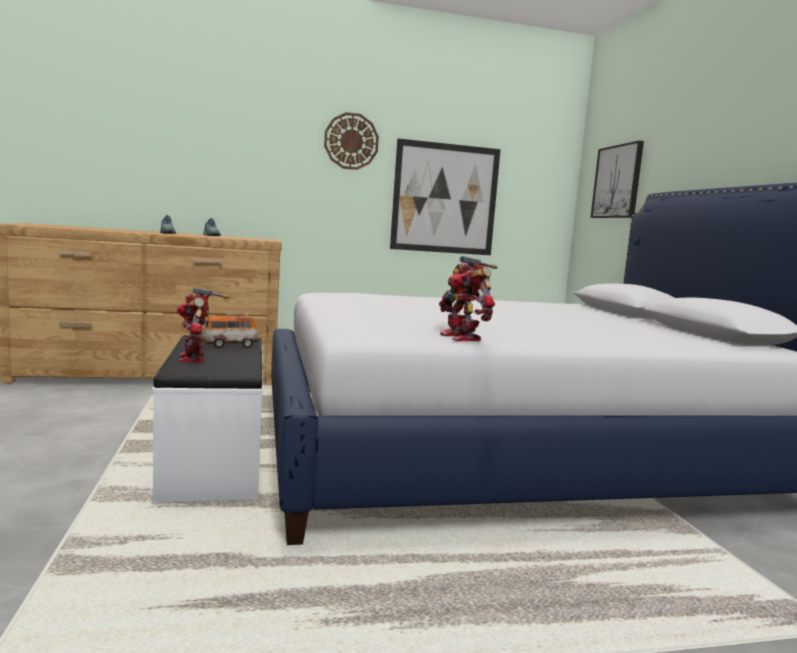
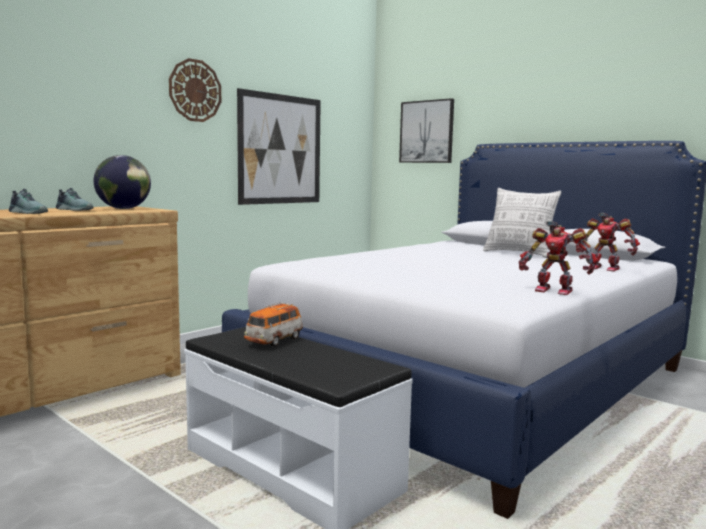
camera: 35 degrees left, 0 degrees up
toy robot [177,287,230,362] -> toy robot moved to [576,213,640,271]
none -> globe [94,155,151,209]
none -> pillow [483,188,561,258]

